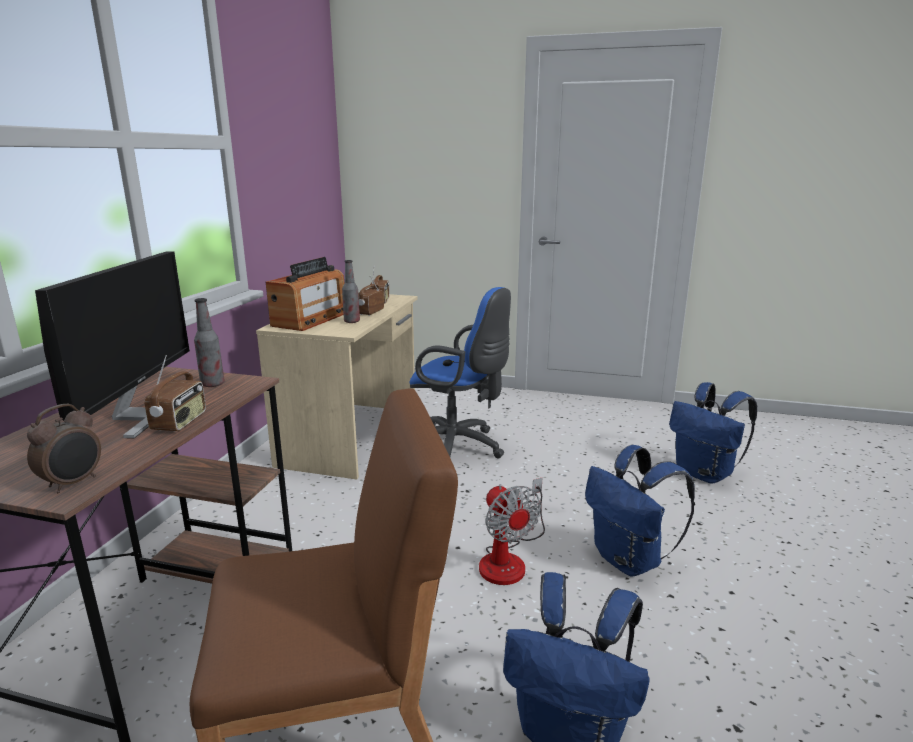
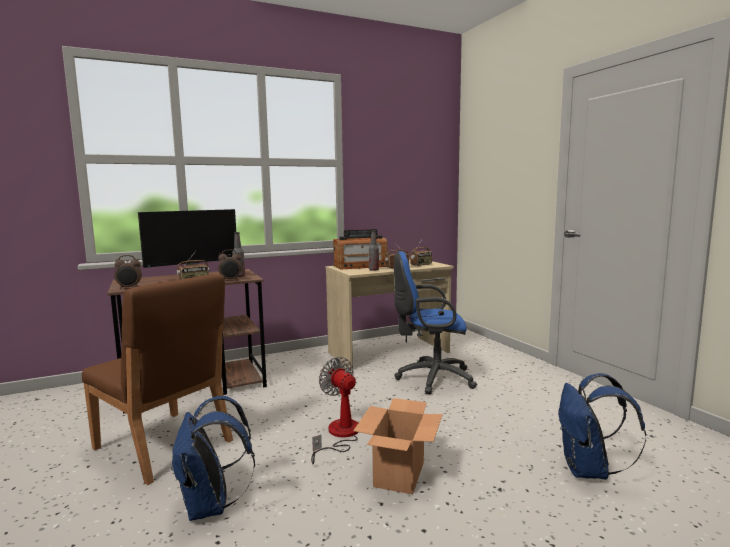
camera: 50 degrees right, 10 degrees down
blue office chair [410,287,511,459] -> blue office chair turned 105 degrees clockwise [394,251,477,394]
fan [479,478,545,585] -> fan turned 120 degrees clockwise [311,357,359,464]
blue backpack [585,445,695,577] -> cardboard box [353,398,443,494]
none -> alarm clock [218,250,241,280]

